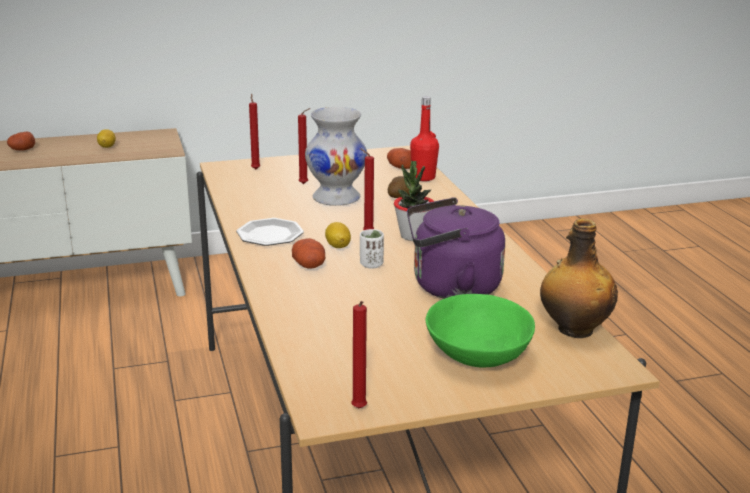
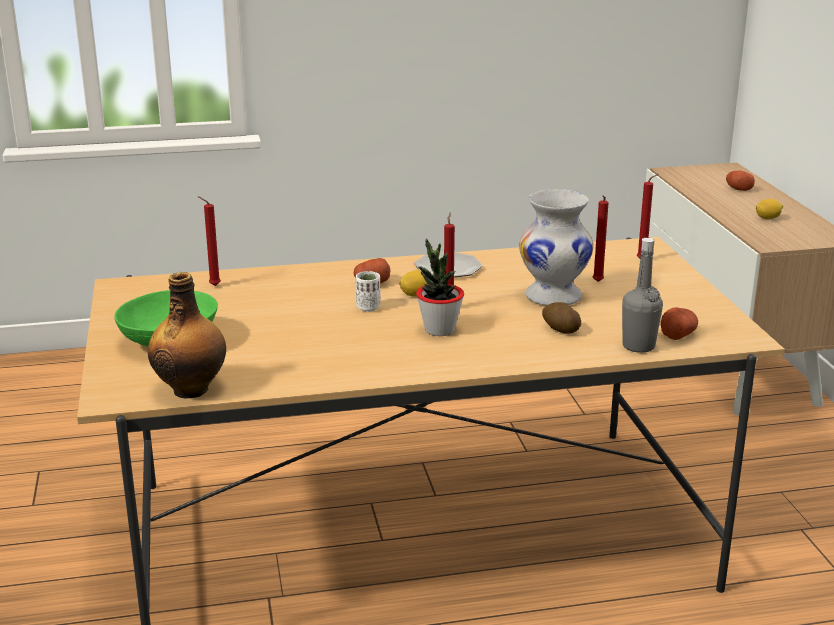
camera: 95 degrees right, 0 degrees up
red candle [351,301,367,409] -> red candle moved to [198,196,221,286]
purple kettle [407,197,505,299] -> none
red bottle [410,96,439,181] -> grey bottle [622,238,663,353]

